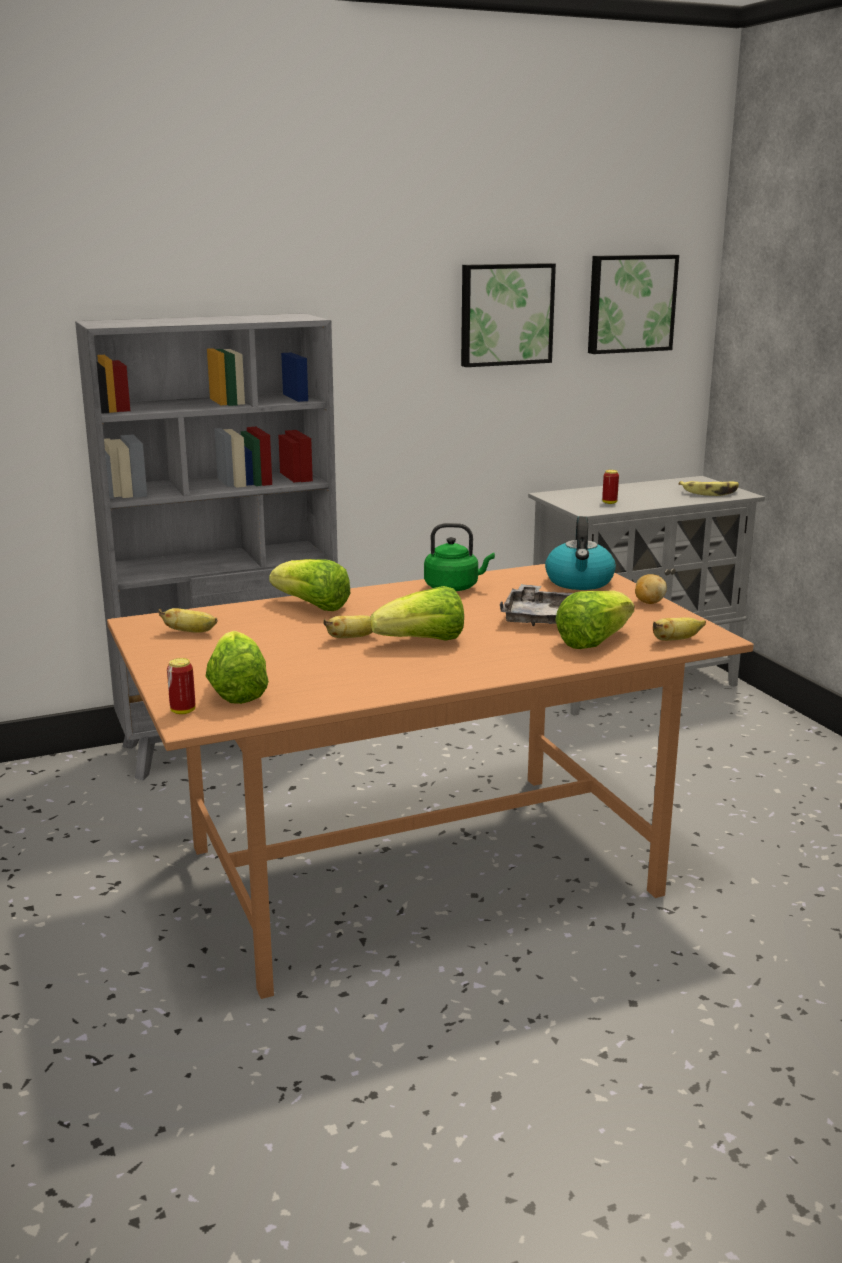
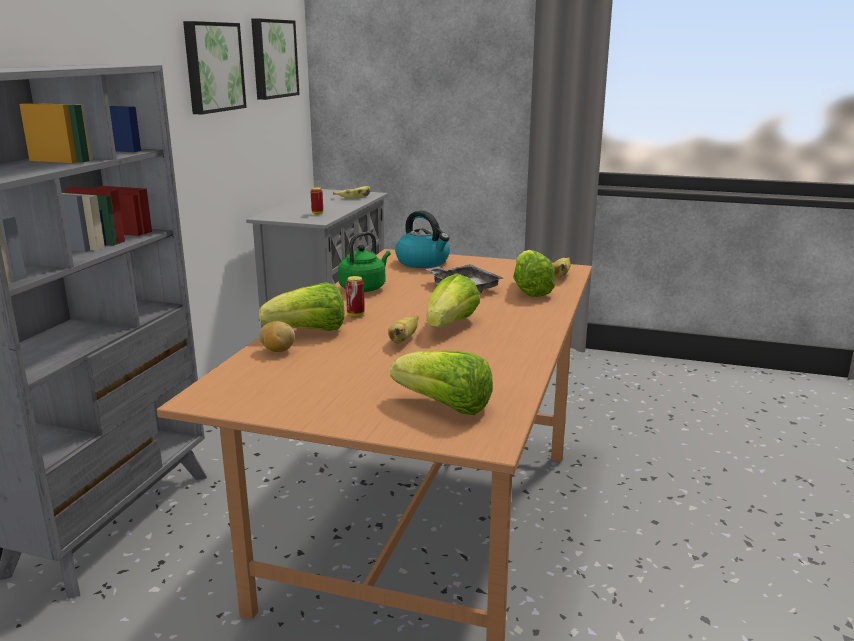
camera: 50 degrees left, 0 degrees up
banana [159,608,217,633] -> none
can [167,658,195,714] -> can moved to [346,276,365,317]
potato [635,574,667,604] -> potato moved to [259,321,295,352]

